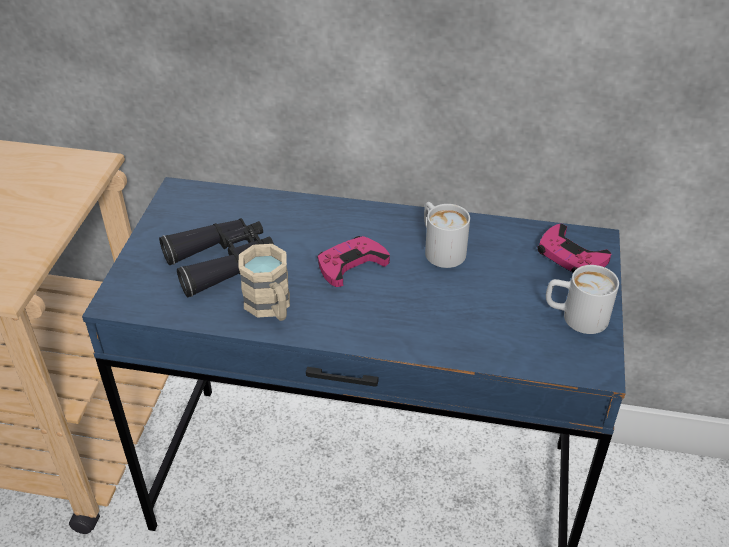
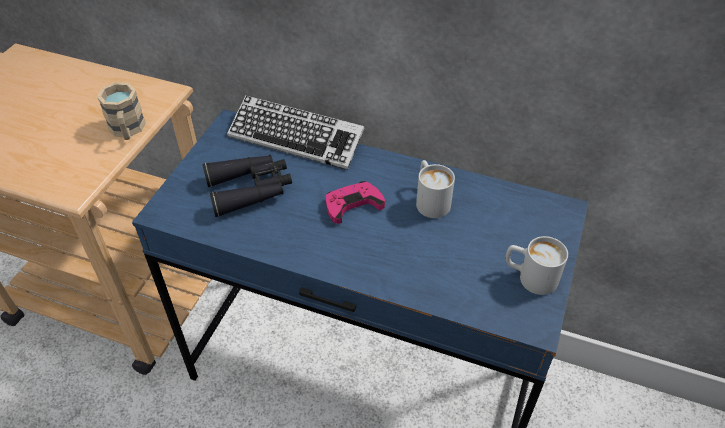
camera: 10 degrees right, 5 degrees up
beige mug [238,244,290,321] -> beige mug moved to [97,82,146,140]
pink game controller [537,224,611,273] -> none
none -> keyboard [227,95,364,170]

